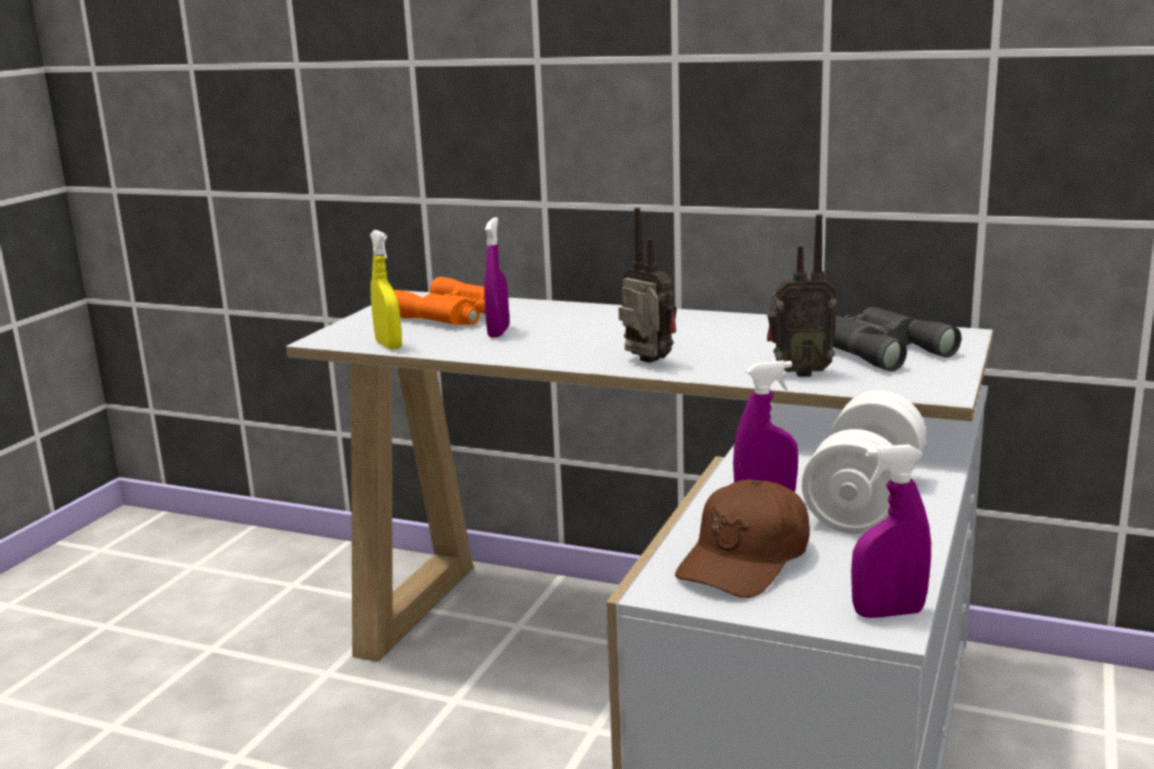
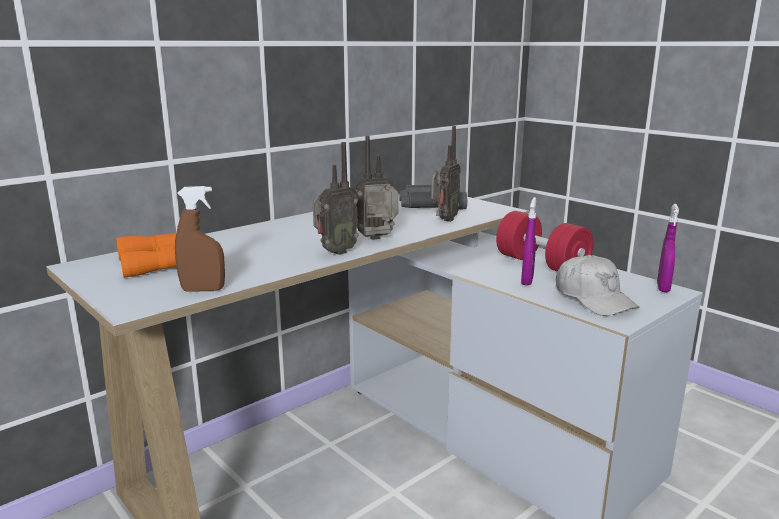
camera: 65 degrees left, 0 degrees up
yellow spray bottle [370,230,402,349] -> brown spray bottle [175,186,225,292]
purple spray bottle [484,217,509,337] -> none
brown cap [675,479,810,598] -> white cap [556,254,639,316]
white dumbbell [802,390,926,534] -> red dumbbell [496,211,593,272]
none -> radio [313,142,358,255]

